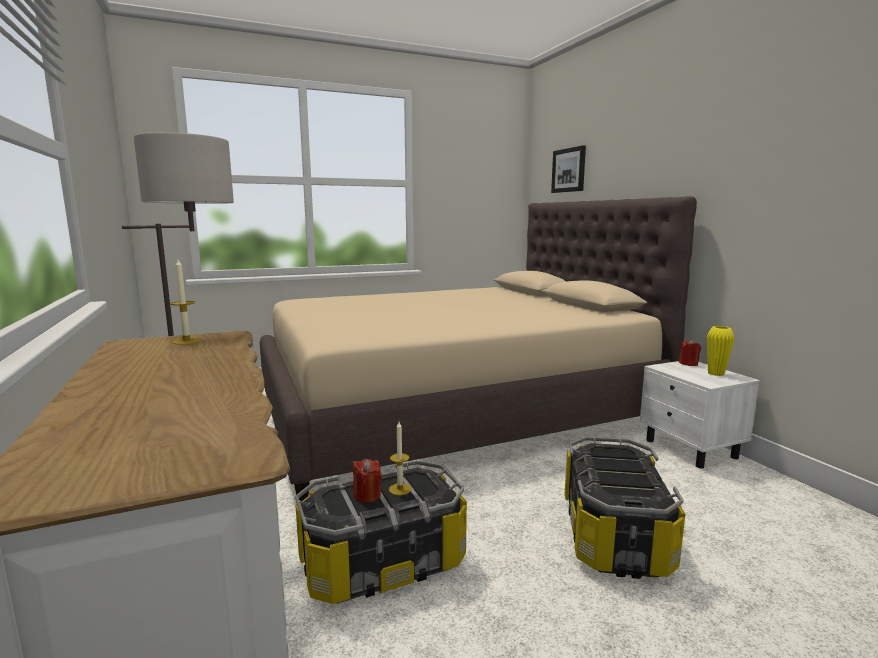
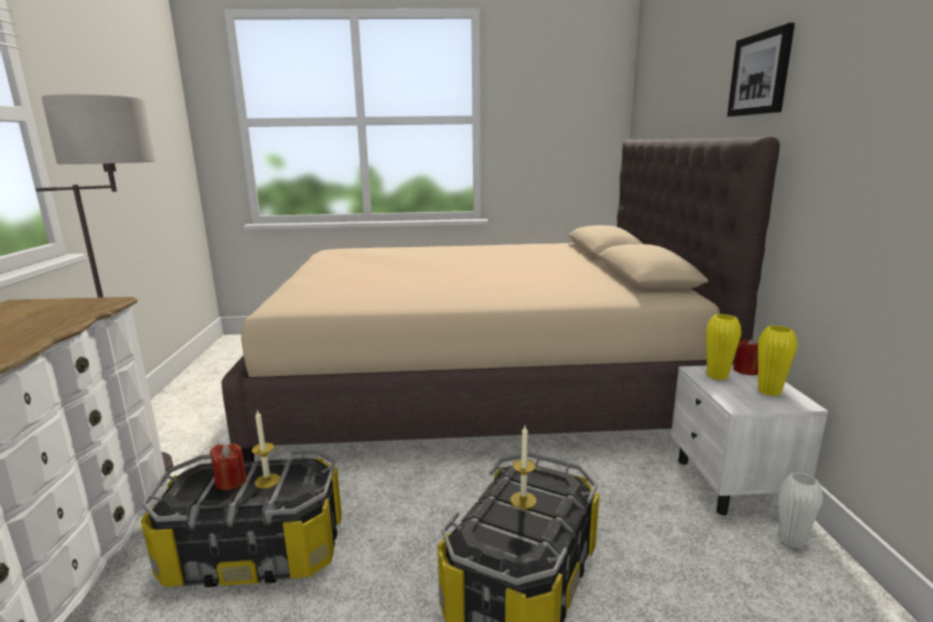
camera: 20 degrees right, 5 degrees up
candle [170,259,201,345] -> candle moved to [510,426,536,509]
picture [551,145,586,193] -> picture moved to [727,23,795,117]
none -> yellow vase [706,314,742,380]
none -> white vase [779,472,823,548]

